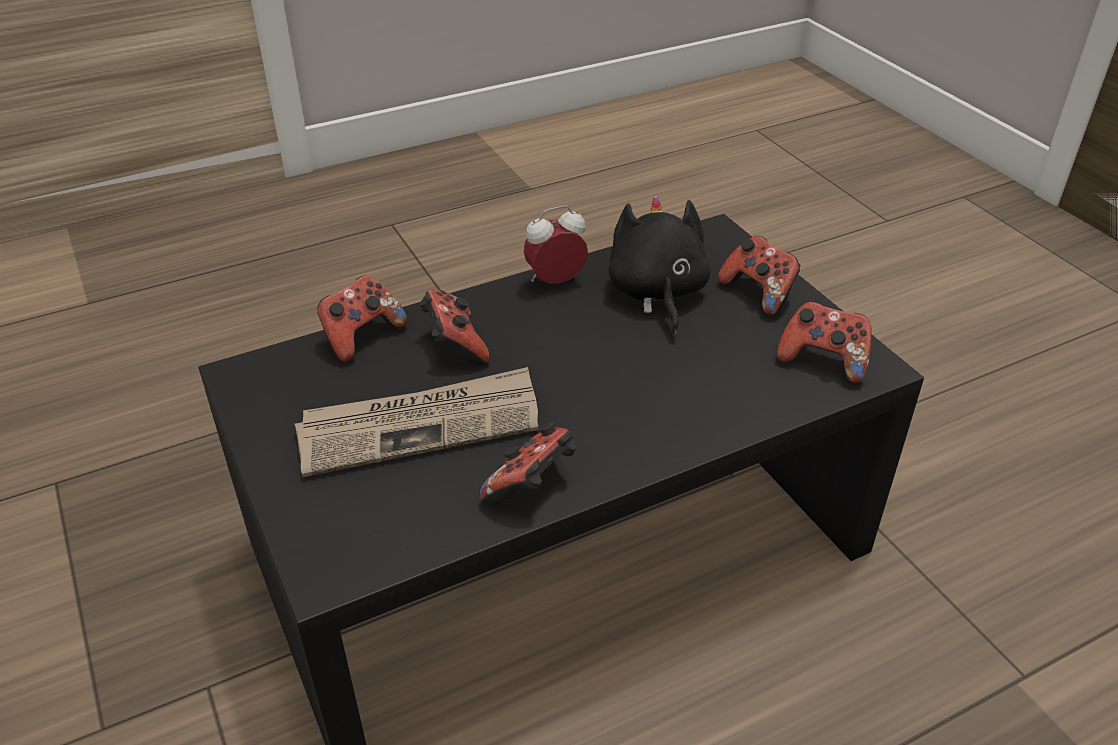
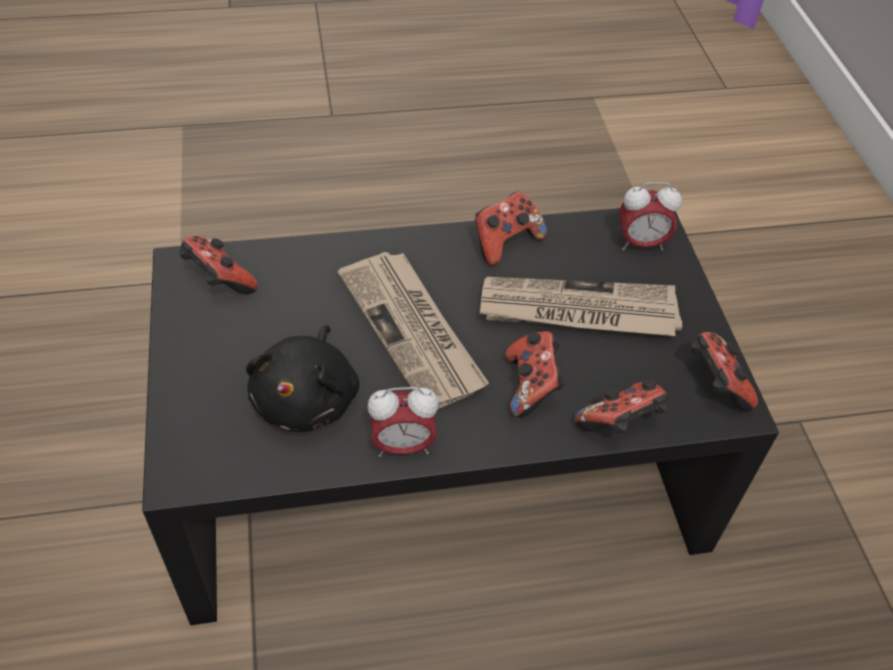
camera: 165 degrees left, 10 degrees up
game controller [718,236,800,316] -> game controller moved to [691,332,758,411]
none -> newspaper [338,252,489,409]
none -> alarm clock [619,182,682,250]

